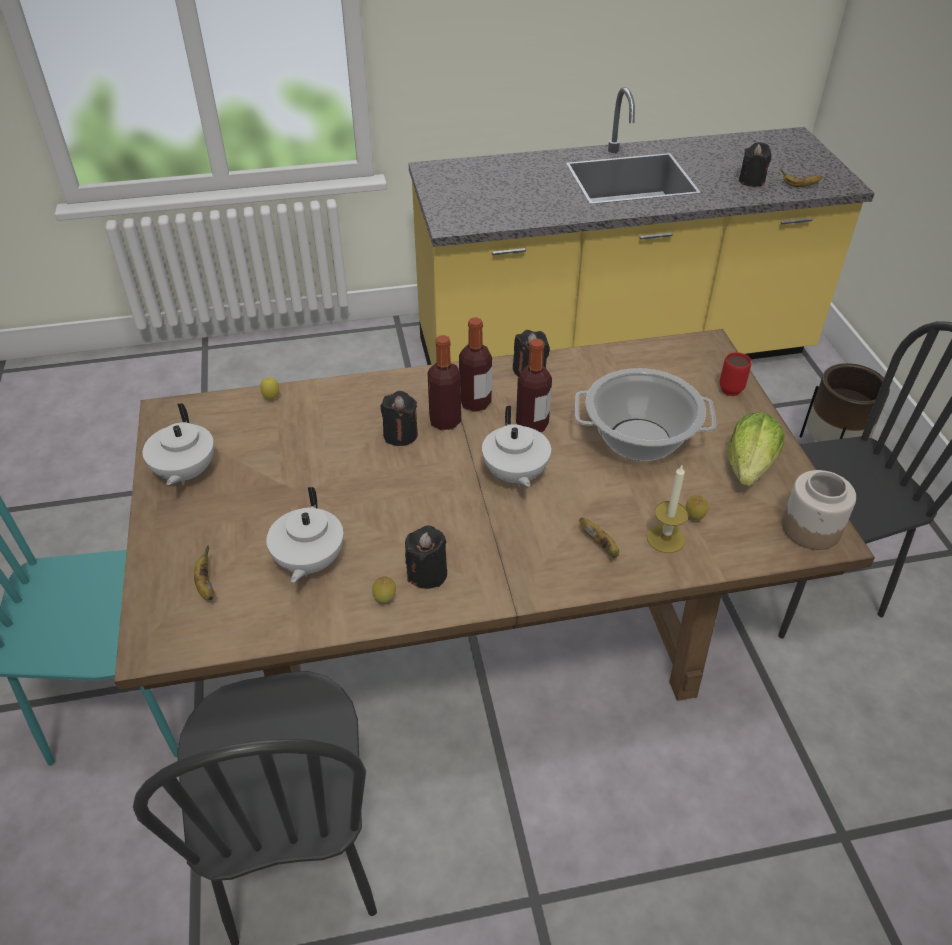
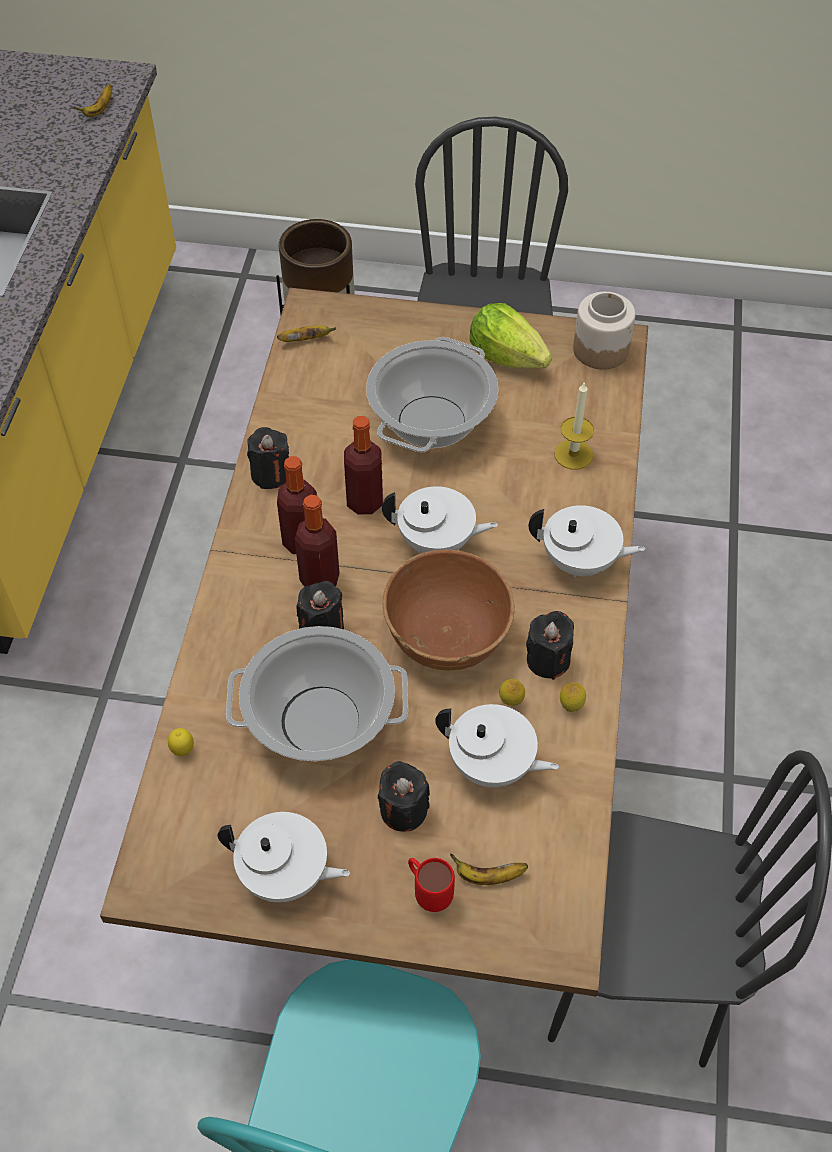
camera: 70 degrees left, 10 degrees up
banana [579,517,619,558] -> banana moved to [277,325,336,342]
lemon [686,495,708,521] -> lemon moved to [499,679,525,706]
red mug [720,352,751,396] -> red mug moved to [408,858,455,912]
black candle [739,142,772,187] -> black candle moved to [378,761,430,832]
none -> cooking pot [226,626,408,761]
none -> brown bowl [383,550,515,671]
none -> white teapot [529,505,646,578]

